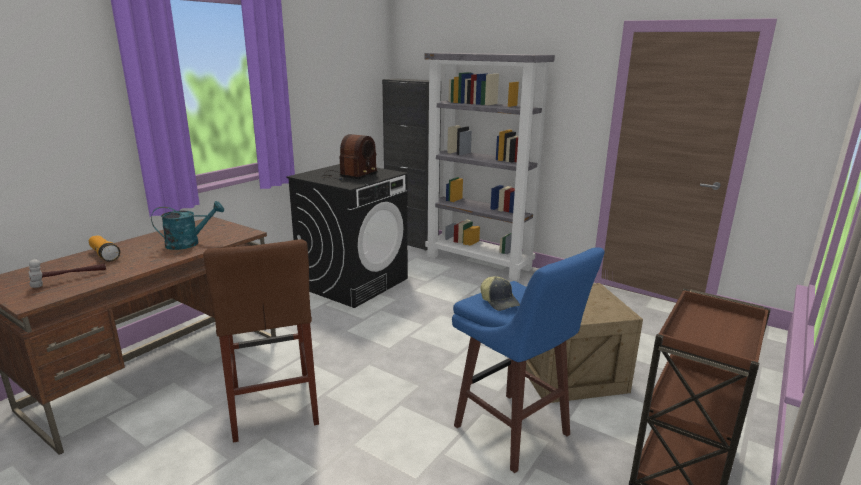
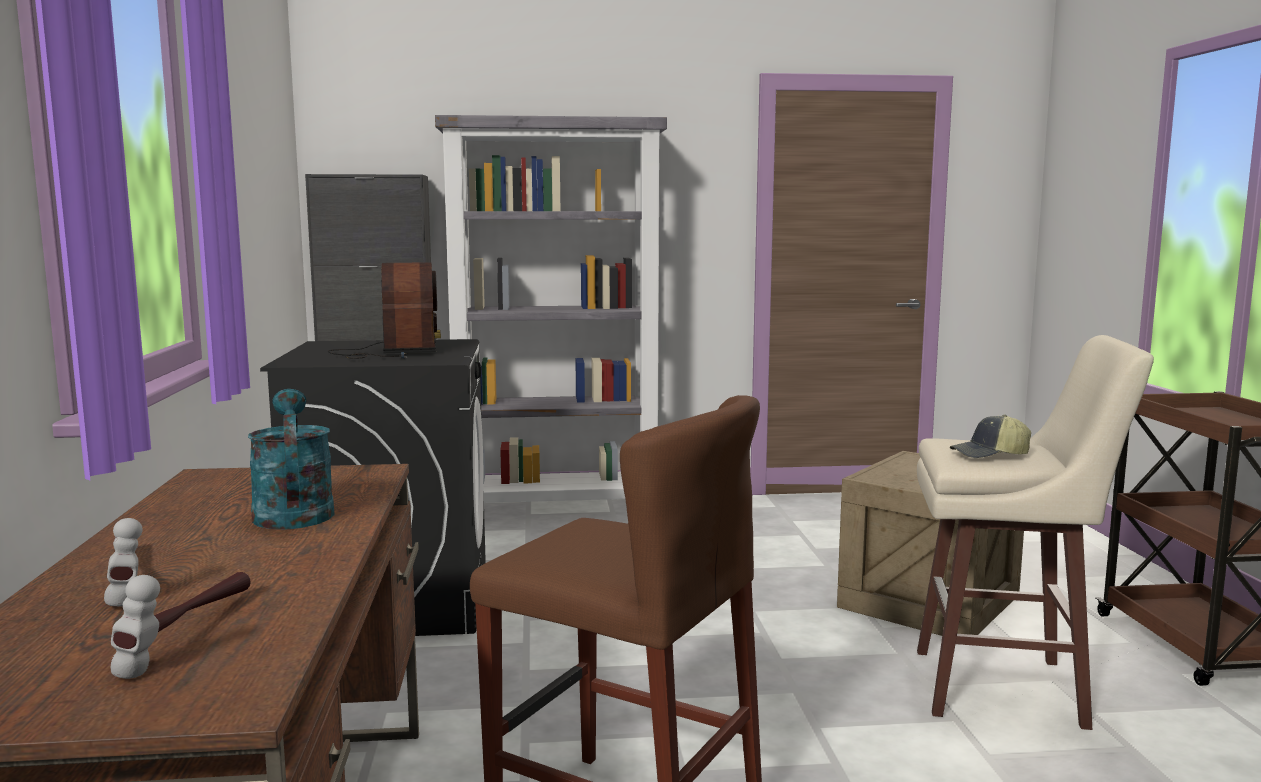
camera: 40 degrees left, 10 degrees down
flashlight [89,235,120,262] -> hammer [104,518,143,607]
turquoise watering can [151,201,224,250] -> turquoise watering can turned 45 degrees counterclockwise [248,389,335,529]
blue stool [452,247,605,473] -> beige stool [917,335,1154,730]
cap [481,276,520,311] -> cap turned 150 degrees clockwise [950,414,1031,458]

